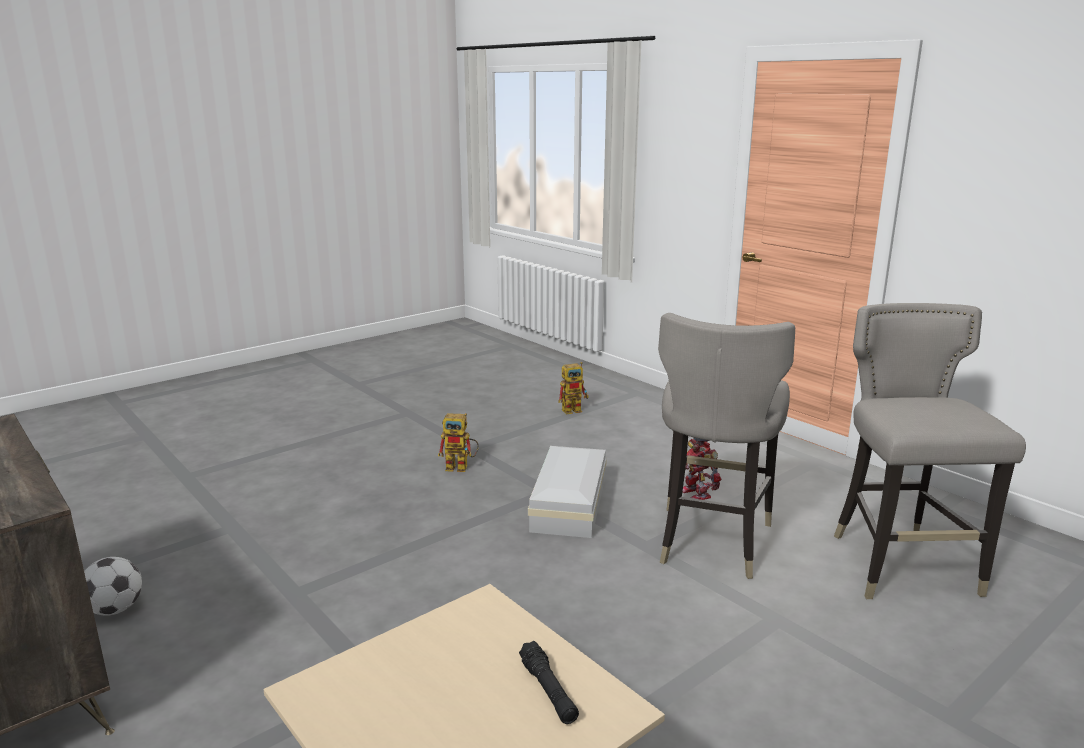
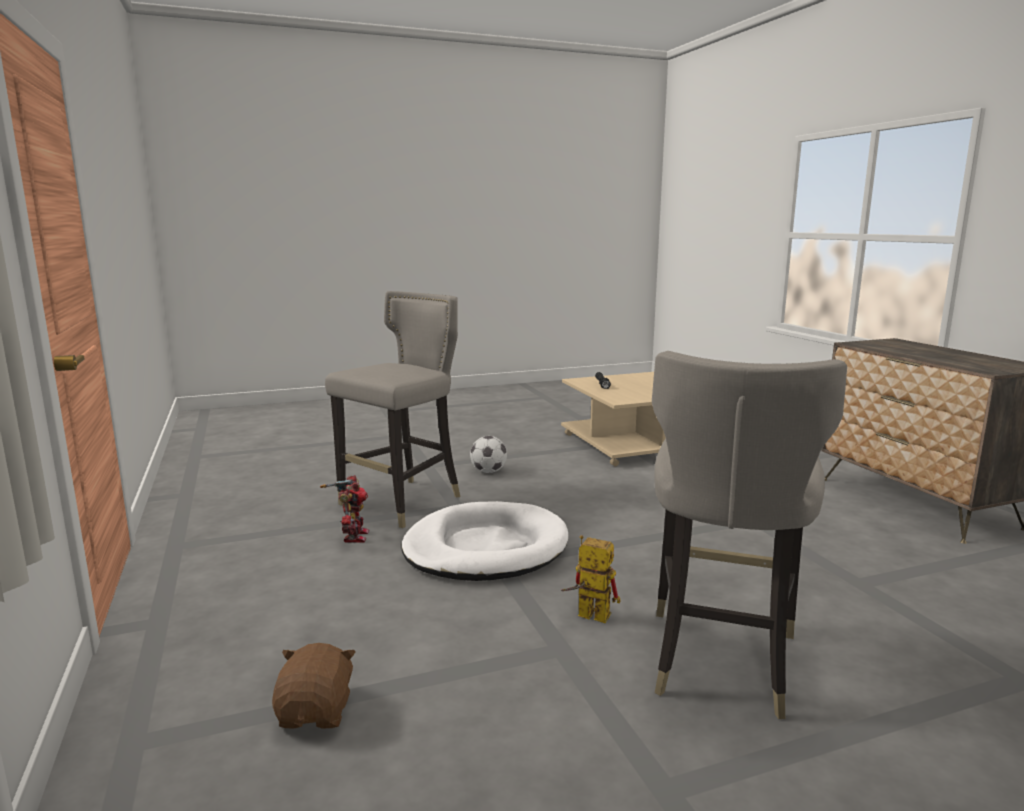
camera: 160 degrees left, 5 degrees down
football [84,557,142,616] -> football moved to [470,436,507,473]
white storage box [528,446,607,538] -> white dog bed [401,501,568,581]
toy robot [558,362,589,414] -> brown plush toy [272,643,356,728]
grey stool [834,303,1026,599] -> grey stool moved to [652,351,847,719]

